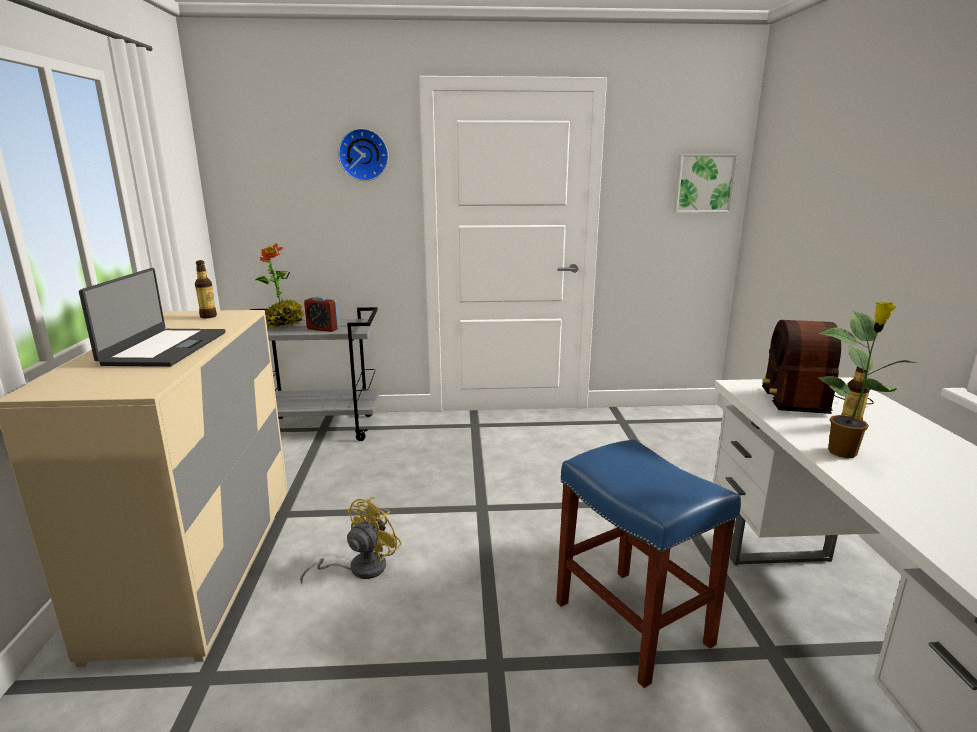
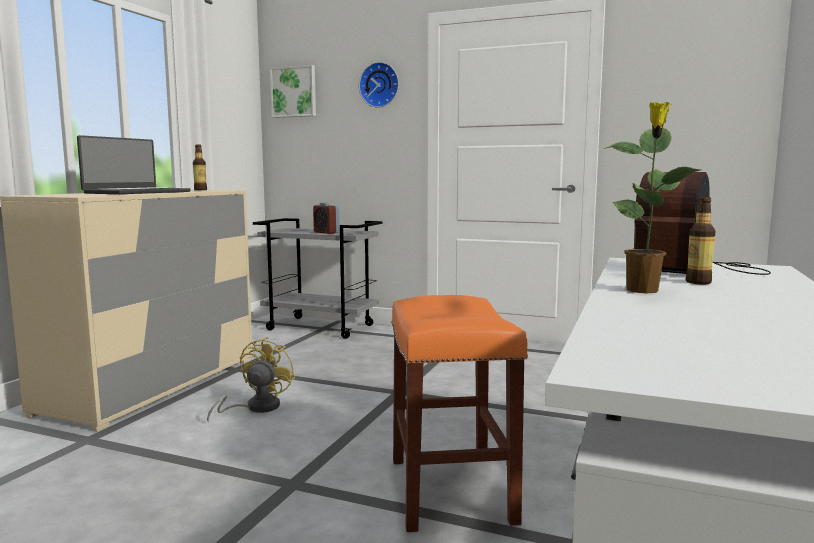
camera: 25 degrees right, 10 degrees down
potted plant [255,243,305,328] -> none
yellow fan [300,497,402,585] -> yellow fan turned 45 degrees counterclockwise [207,337,295,422]
blue stool [556,439,741,688] -> orange stool [391,295,528,532]
picture [674,154,737,213] -> picture moved to [270,65,316,118]

